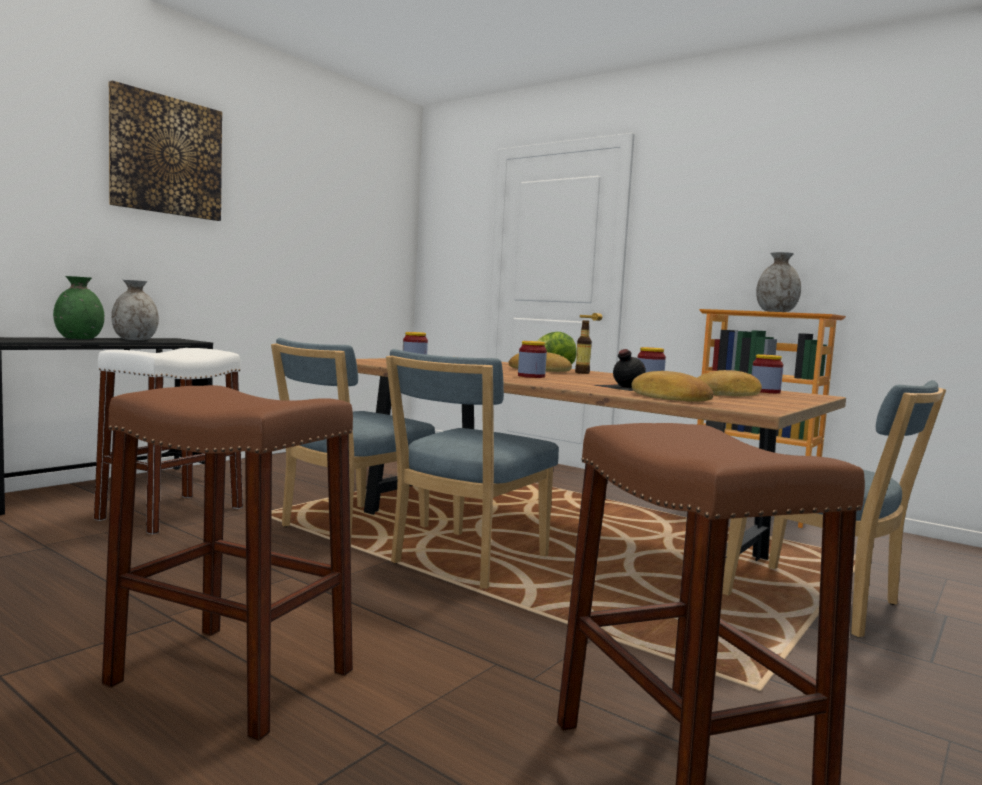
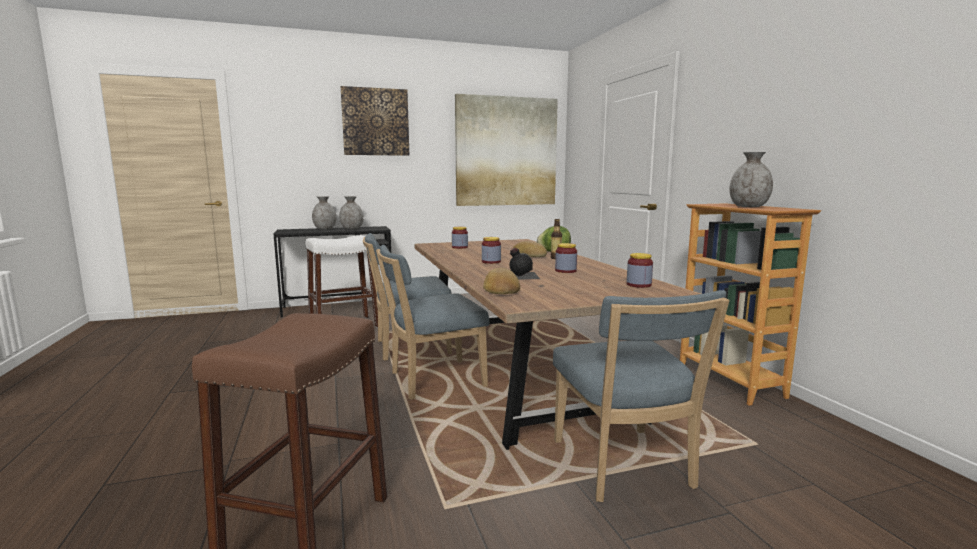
camera: 35 degrees right, 5 degrees up
green vase [53,276,104,339] -> grey vase [312,196,337,230]
brown stool [102,385,353,741] -> none
bread [698,370,762,396] -> none
none -> picture [455,94,558,206]

